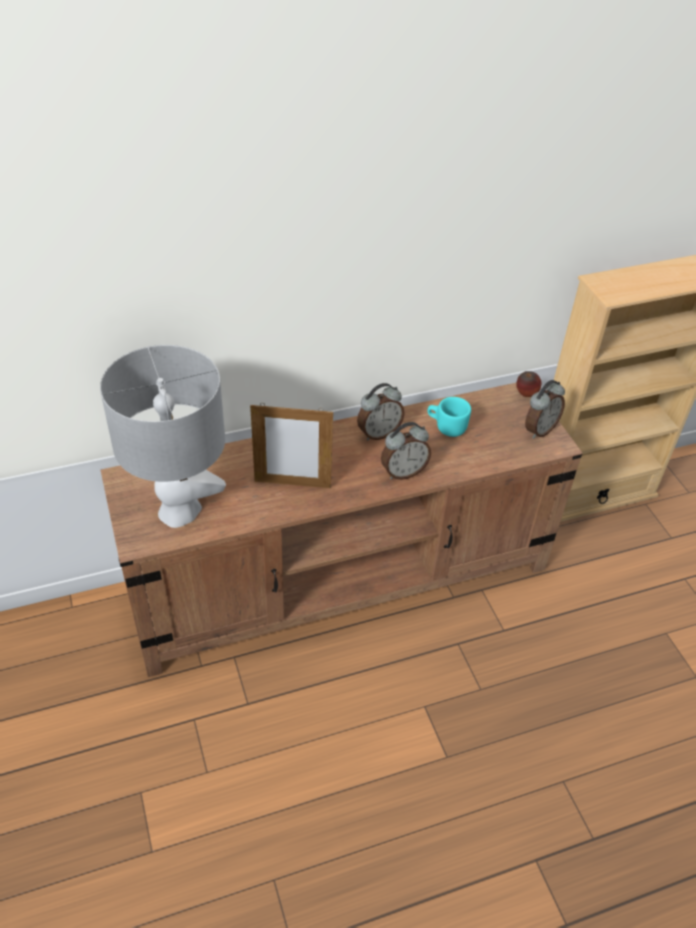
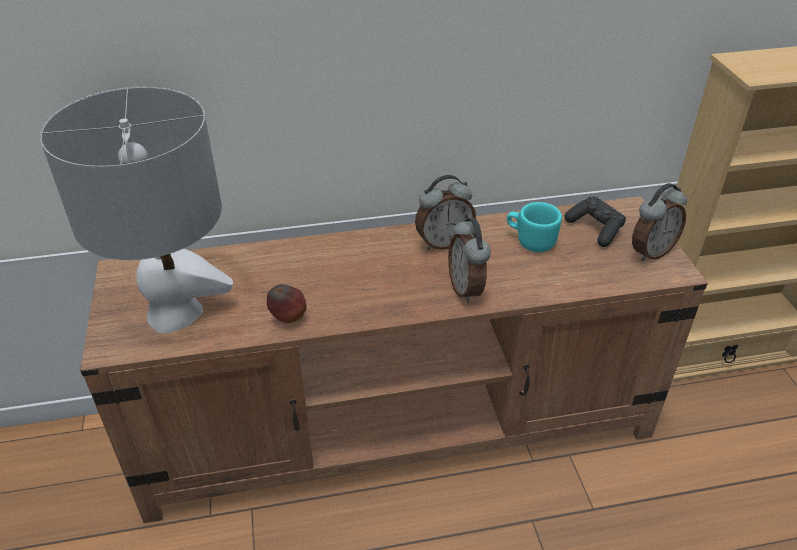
camera: 10 degrees right, 5 degrees down
picture frame [250,404,333,488] -> none
alarm clock [381,422,431,480] -> alarm clock turned 90 degrees clockwise [448,218,491,303]
apple [516,371,541,397] -> apple moved to [267,284,307,323]
none -> black game controller [564,196,626,247]

